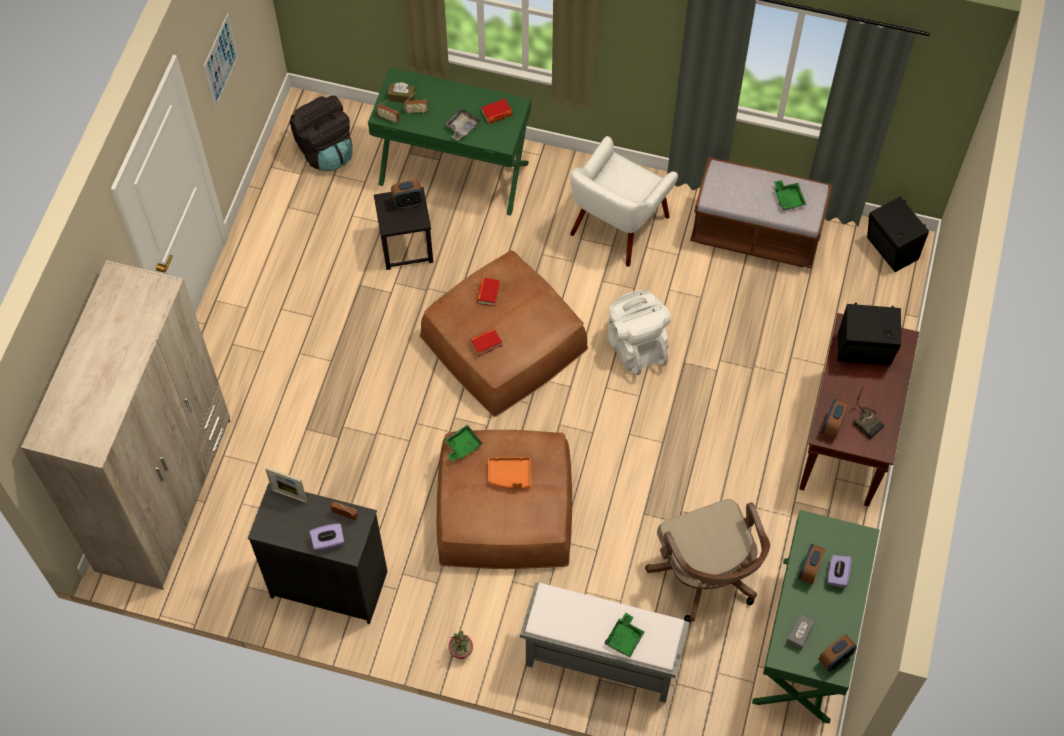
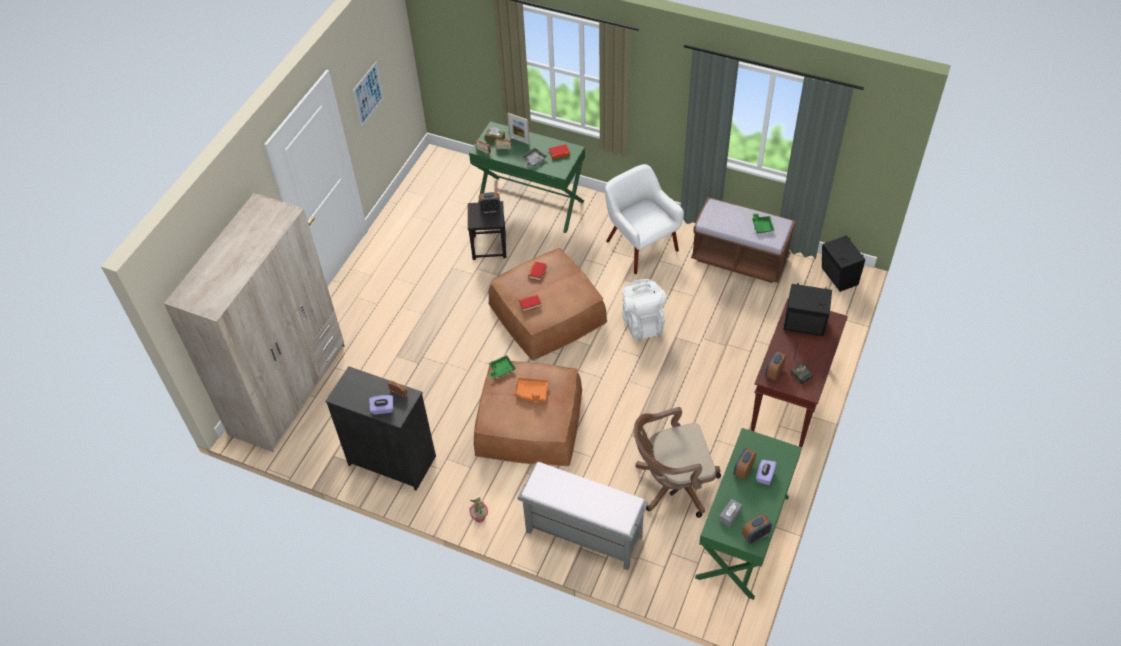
camera: 10 degrees right, 10 degrees down
picture frame [265,467,307,503] -> picture frame moved to [507,113,530,144]
black backpack [290,96,353,171] -> none
white armchair [570,136,678,267] -> white armchair turned 105 degrees clockwise [605,164,684,274]
green tray [605,613,645,658] -> none
brown office chair [645,499,770,623] -> brown office chair turned 90 degrees clockwise [634,407,721,518]

